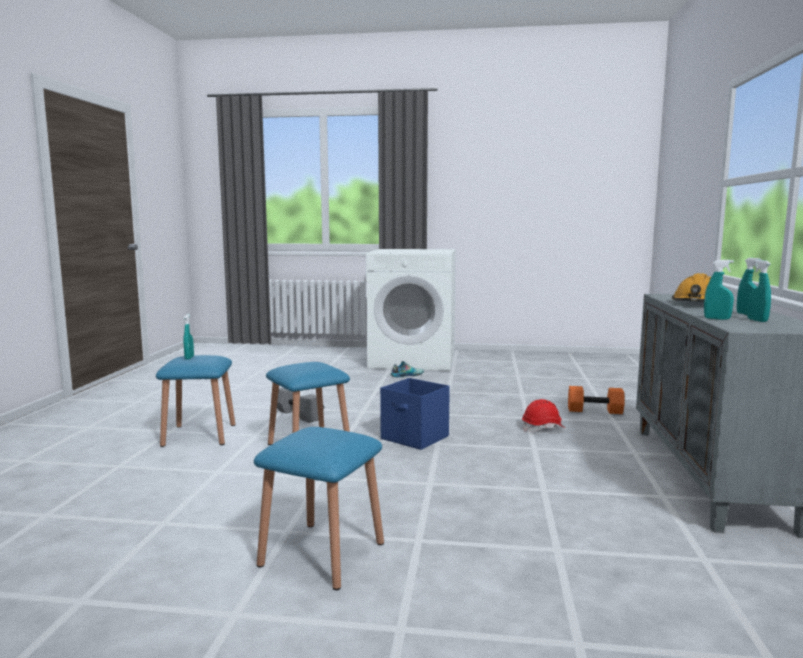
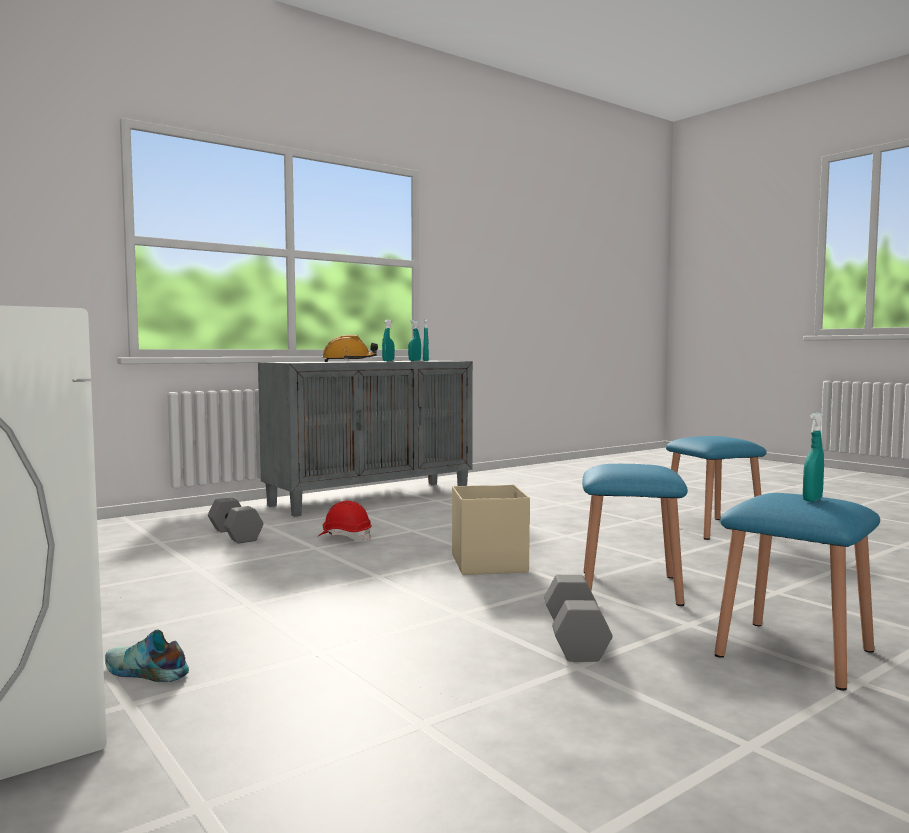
camera: 135 degrees left, 5 degrees down
blue storage box [380,378,450,450] -> beige storage box [452,485,530,575]
orange dumbbell [568,386,625,414] -> grey dumbbell [208,497,264,544]

